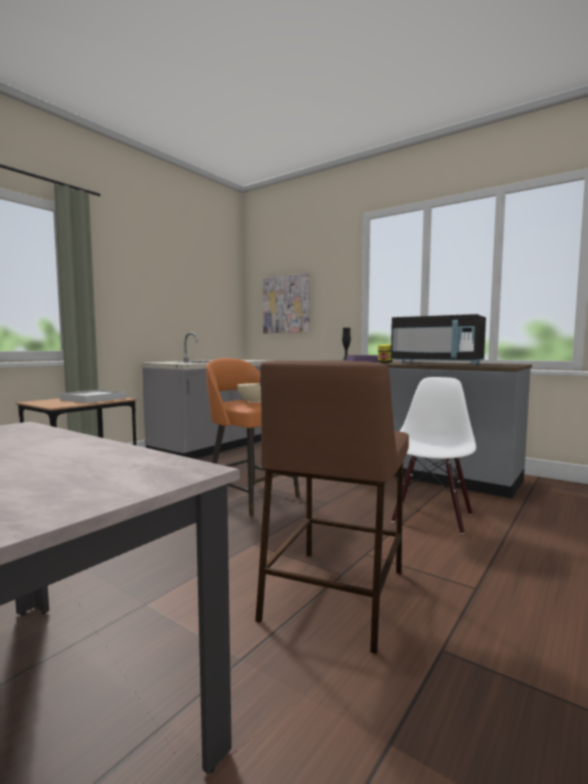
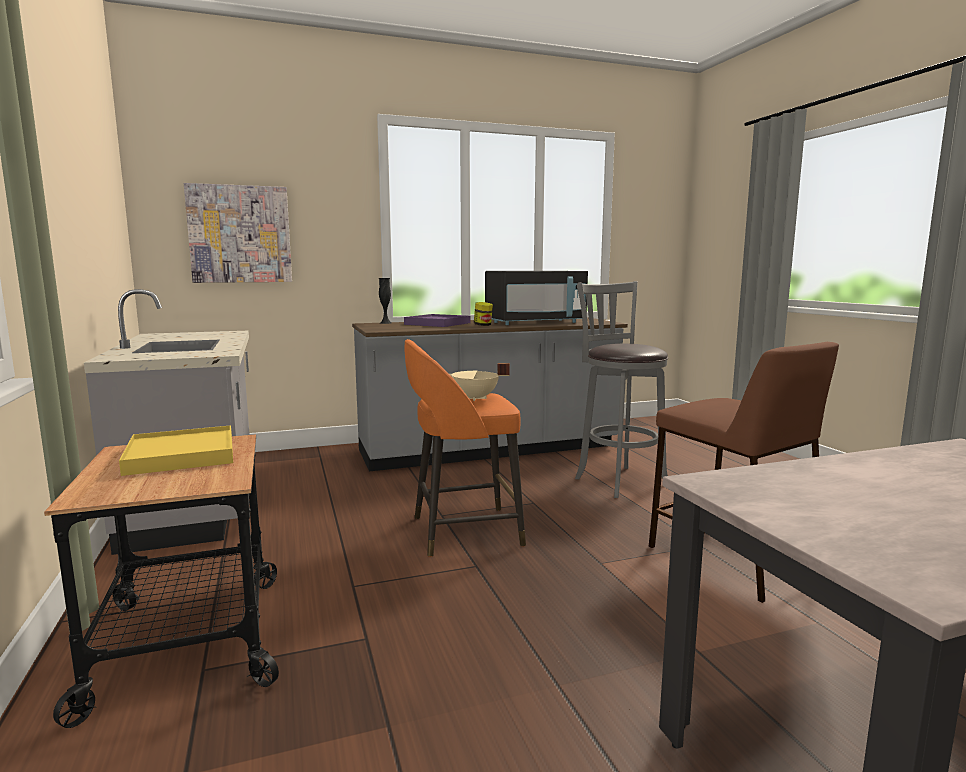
camera: 55 degrees left, 5 degrees up
white tray [60,390,126,403] -> yellow tray [119,425,233,476]
white chair [391,377,476,534] -> grey stool [575,281,668,498]

